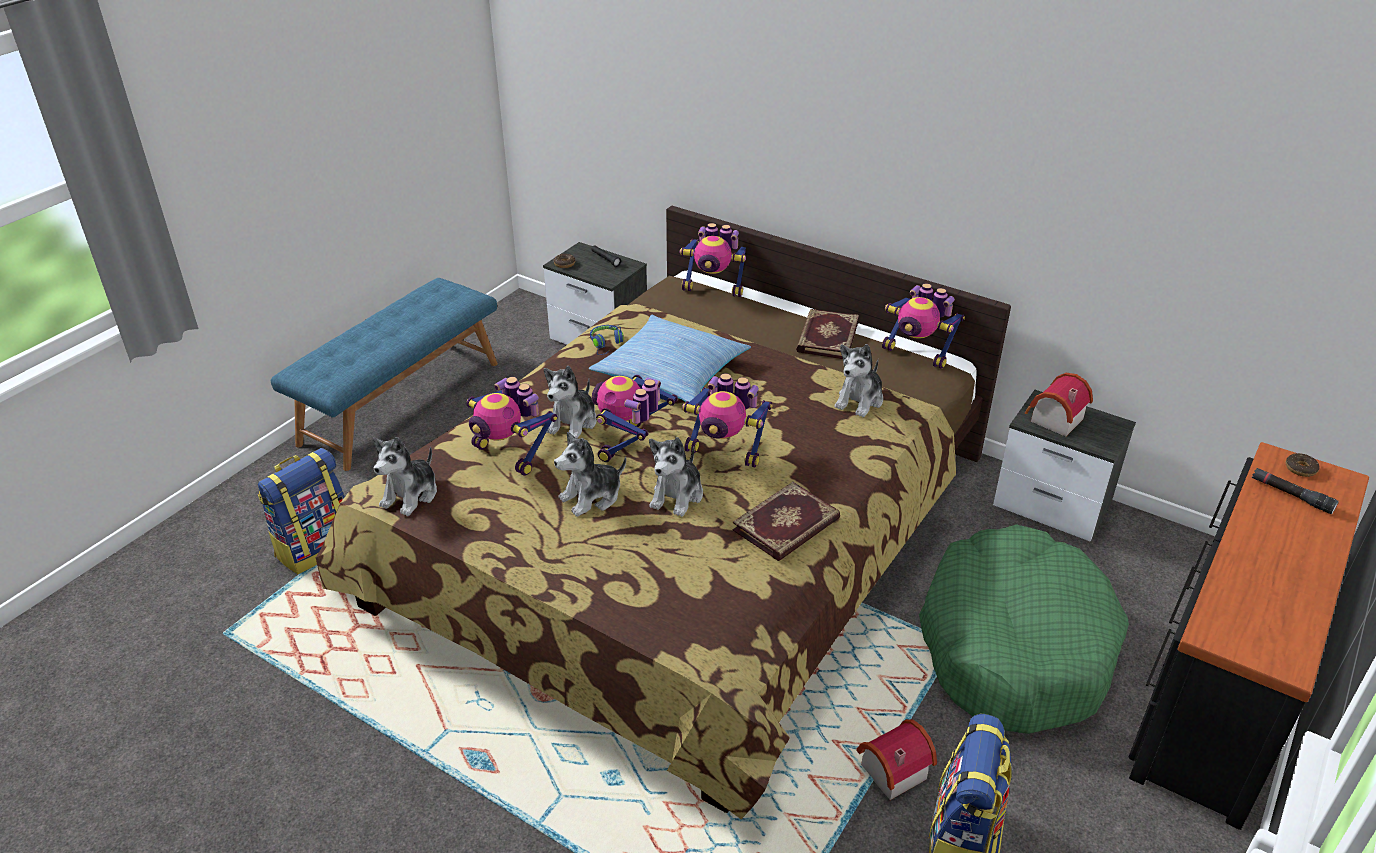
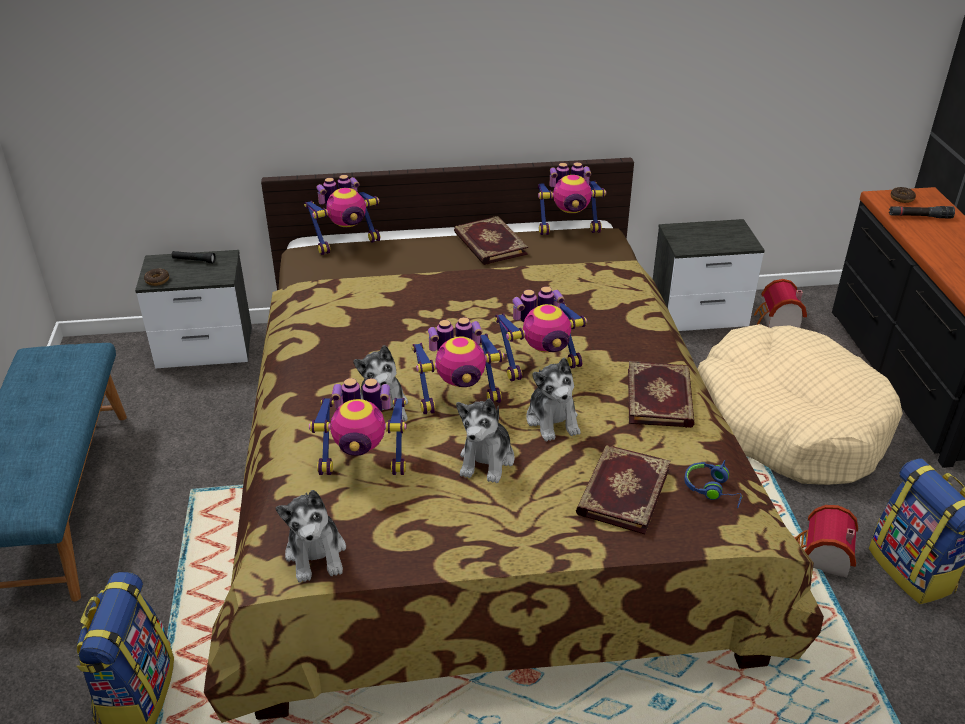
camera: 40 degrees left, 0 degrees up
pillow [589,315,751,402] -> none
blue headphones [590,325,624,355] -> blue headphones moved to [684,460,743,509]
toy robot [591,375,678,462] -> toy robot turned 90 degrees counterclockwise [412,317,504,414]
plush toy [834,344,883,417] -> none
green dog bed [919,524,1129,734] -> beige dog bed [697,324,903,485]
toy house [1025,373,1093,437] -> toy house moved to [754,279,807,328]
none -> book [576,445,670,535]

